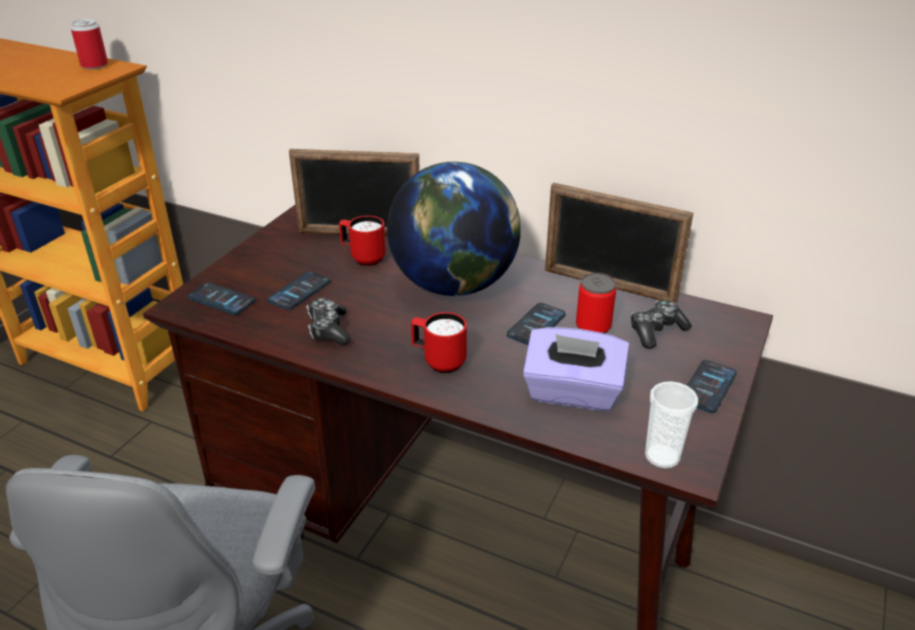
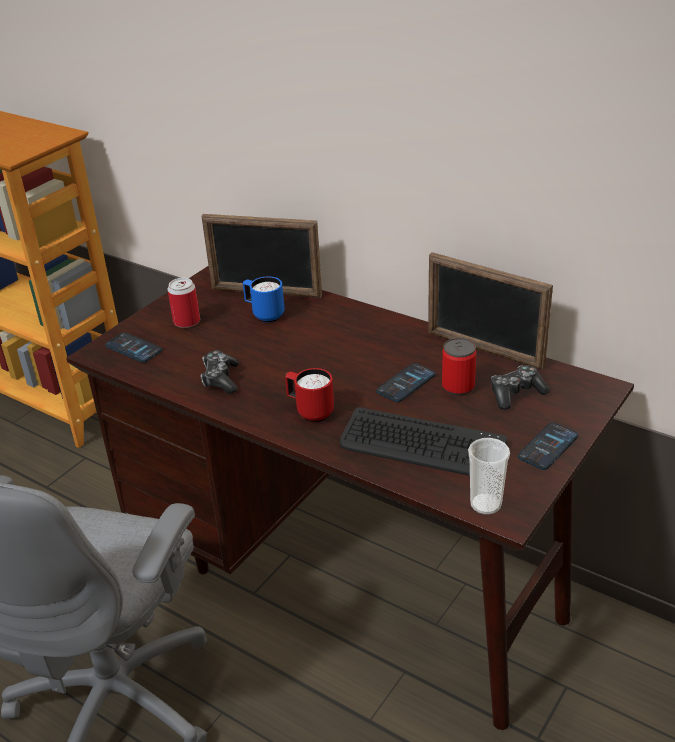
camera: 10 degrees right, 0 degrees up
can [71,19,108,69] -> can moved to [168,278,200,328]
phone [267,271,331,310] -> none
red mug [339,216,386,266] -> blue mug [243,276,285,323]
globe [387,162,521,296] -> none
purple tissue box [523,327,629,411] -> keyboard [340,407,507,476]

